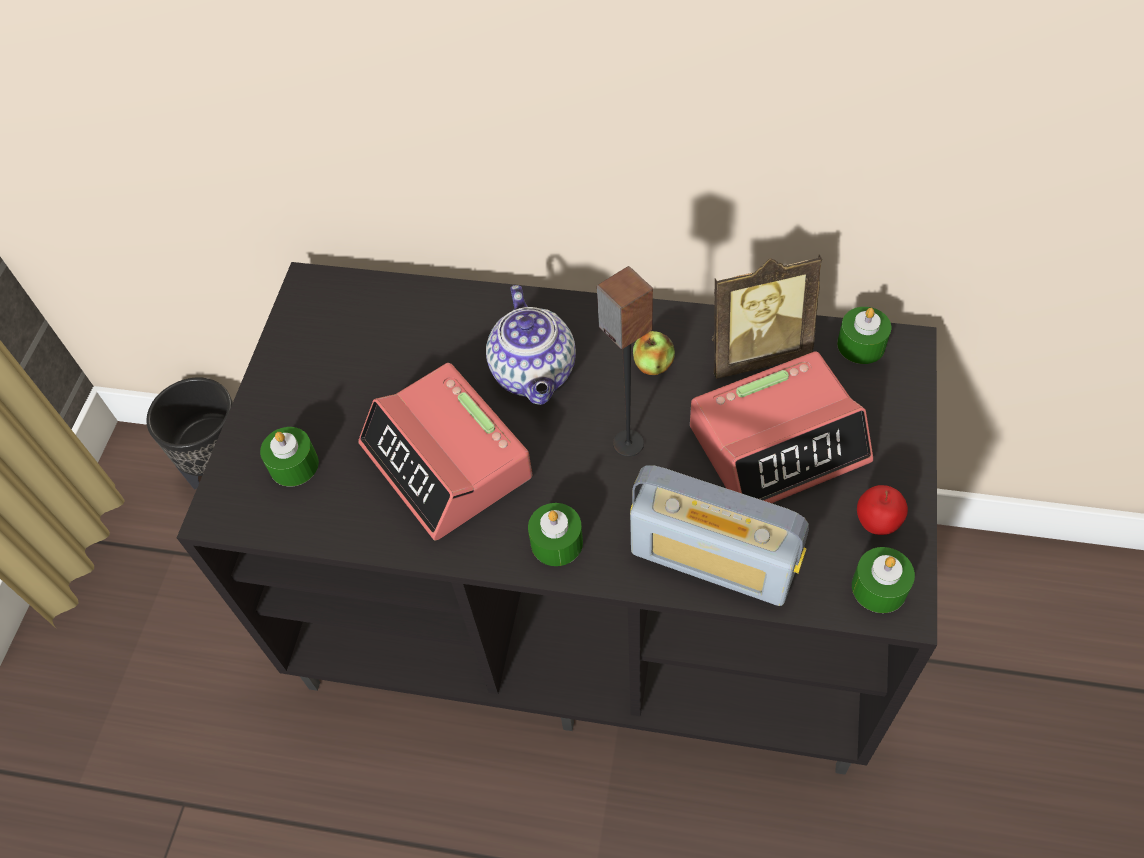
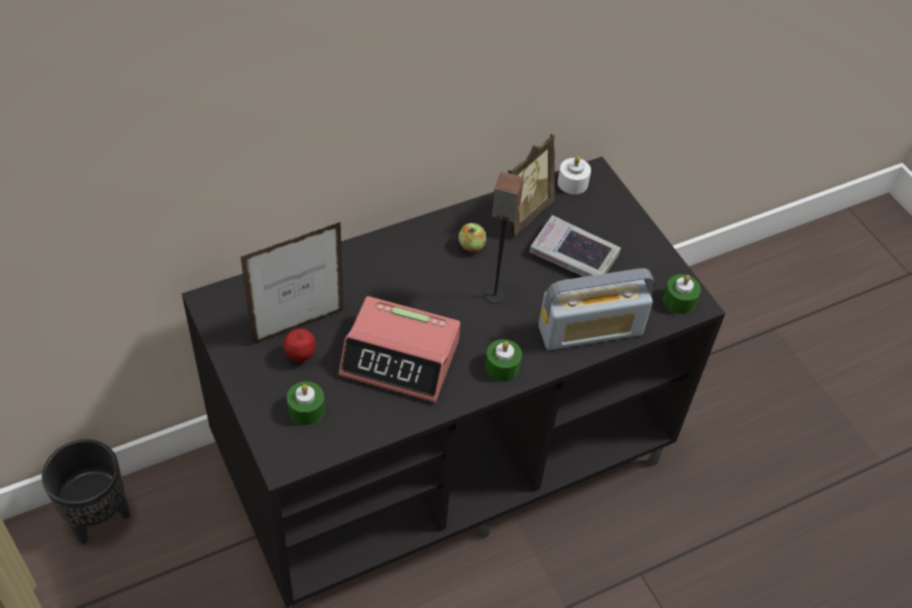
camera: 45 degrees left, 5 degrees down
teapot [486,285,576,405] -> none
alarm clock [690,351,873,503] -> book [530,215,621,277]
green candle [837,307,891,364] -> white candle [558,156,591,194]
apple [857,485,908,535] -> apple moved to [283,328,316,362]
none -> picture frame [240,222,344,344]

